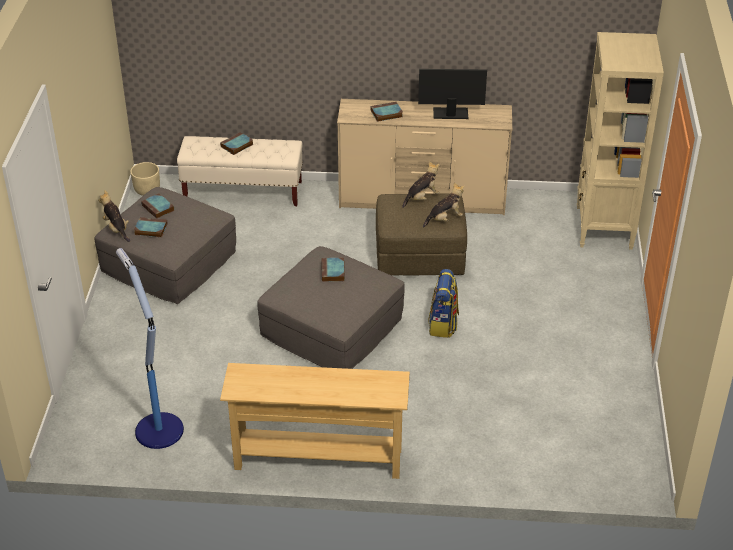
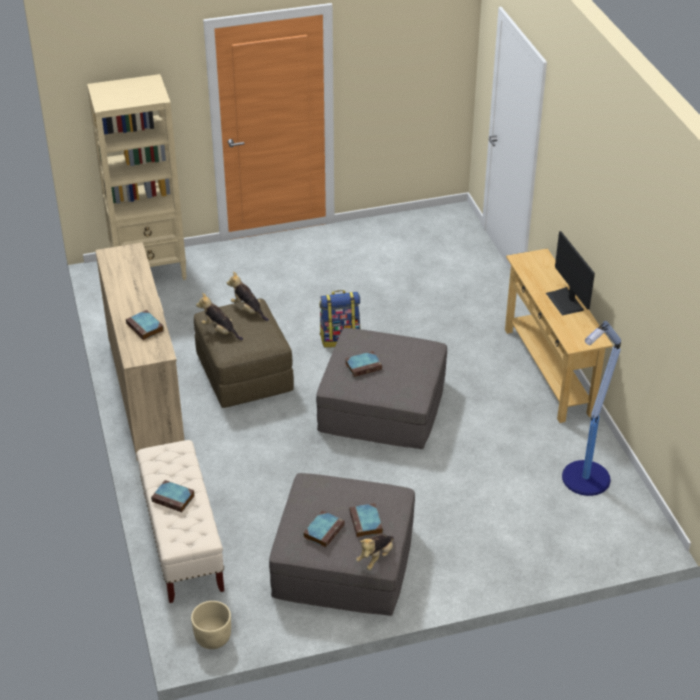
camera: 110 degrees left, 0 degrees up
monitor [418,69,487,119] -> monitor moved to [546,231,595,316]

